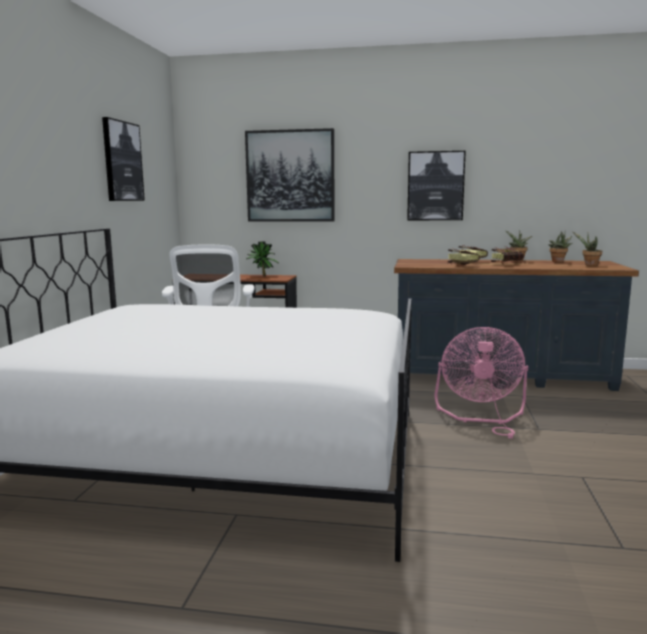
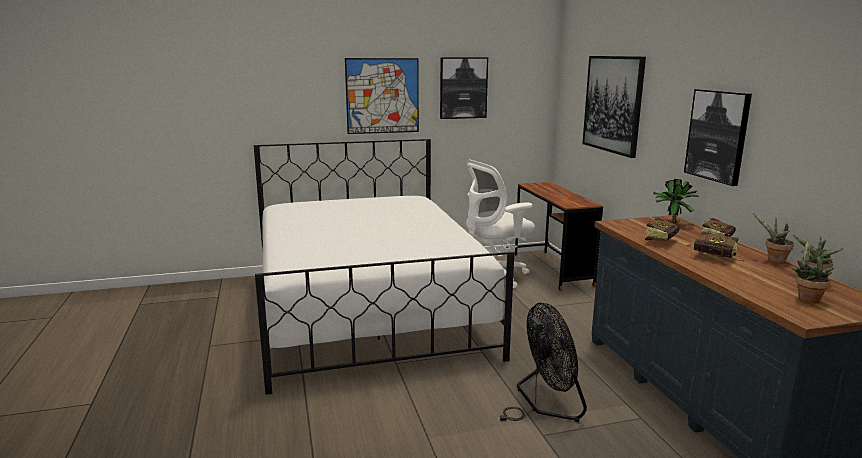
camera: 65 degrees right, 5 degrees up
potted plant [246,241,279,276] -> potted plant moved to [653,179,699,223]
pink fan [435,327,528,439] -> black fan [499,302,587,422]
none -> picture [345,58,419,134]

